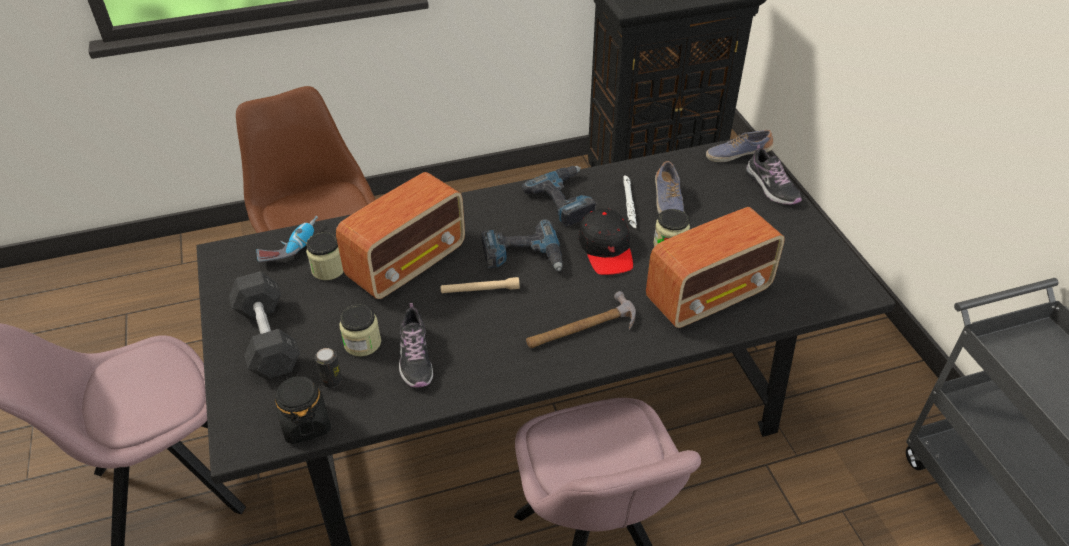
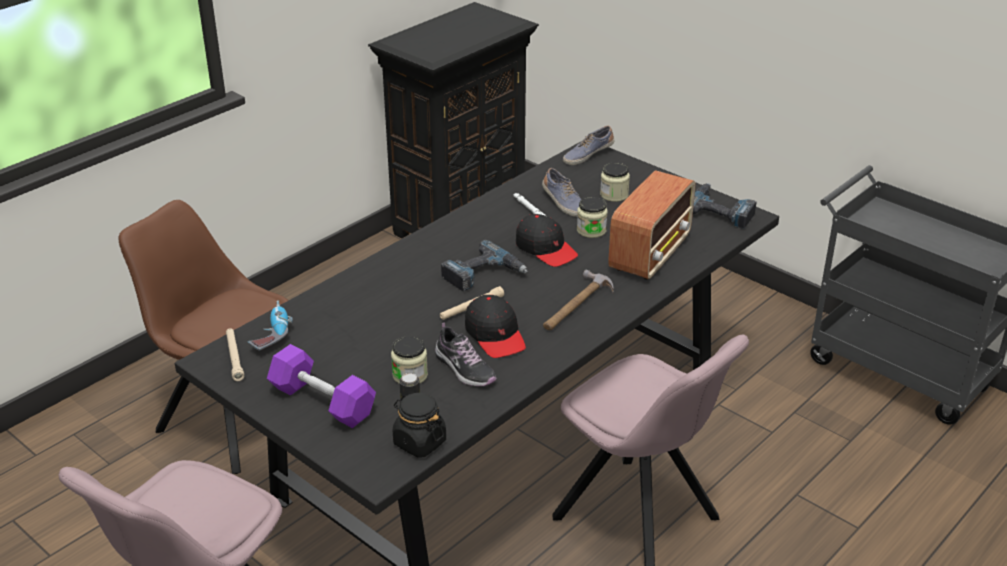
camera: 30 degrees left, 10 degrees down
grey dumbbell [229,271,300,379] -> purple dumbbell [267,344,376,428]
jar [306,232,344,280] -> jar moved to [600,163,630,202]
radio [336,172,465,299] -> none
power drill [522,166,597,226] -> power drill moved to [693,183,757,228]
shoe [746,144,802,205] -> none
none -> beige flashlight [226,328,244,381]
none -> black cap [465,295,526,358]

